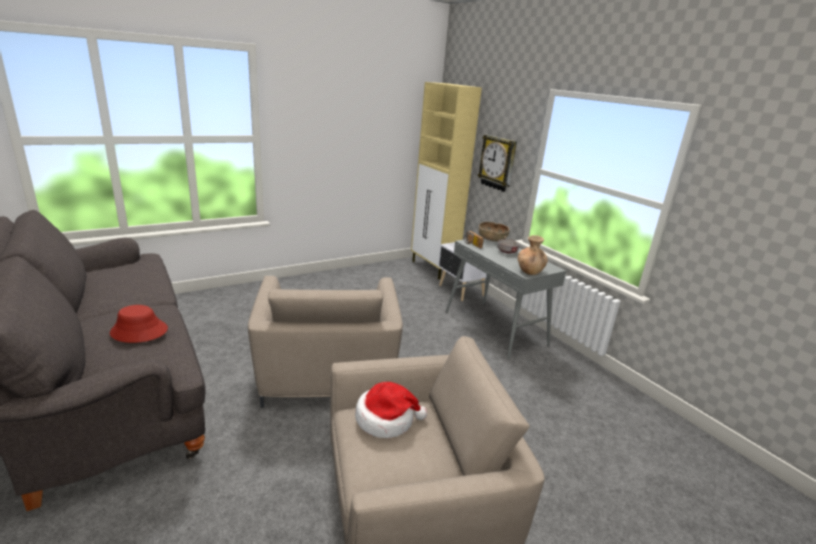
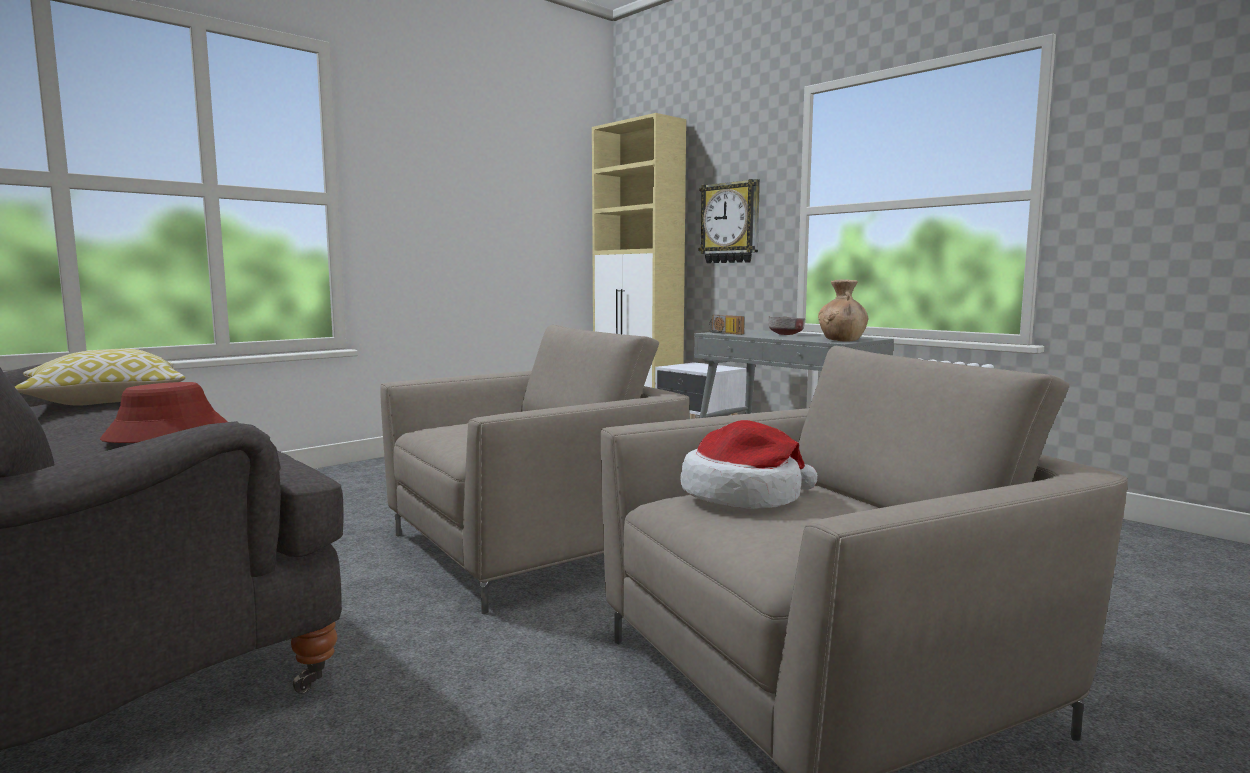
camera: 10 degrees left, 15 degrees down
beige armchair [248,276,403,408] -> beige armchair turned 105 degrees counterclockwise [380,325,689,614]
brown bowl [479,222,509,242] -> none
none -> pillow [15,349,186,405]

